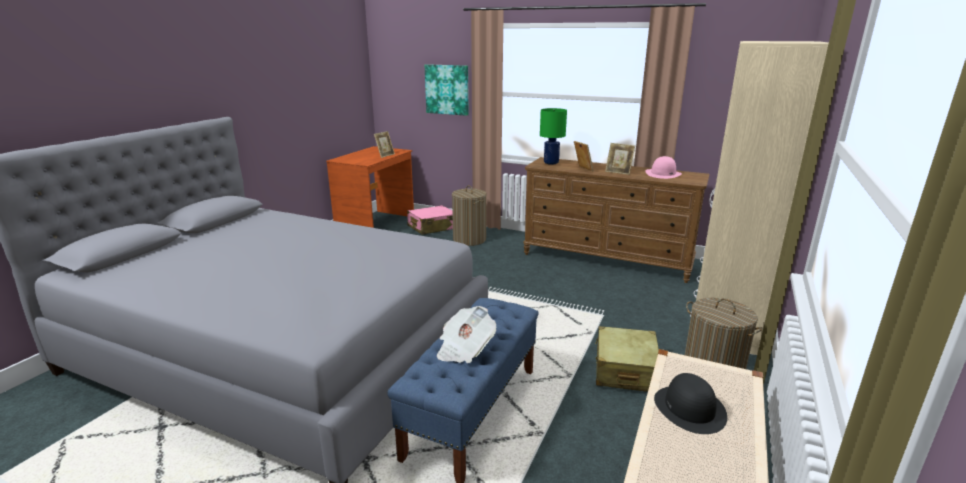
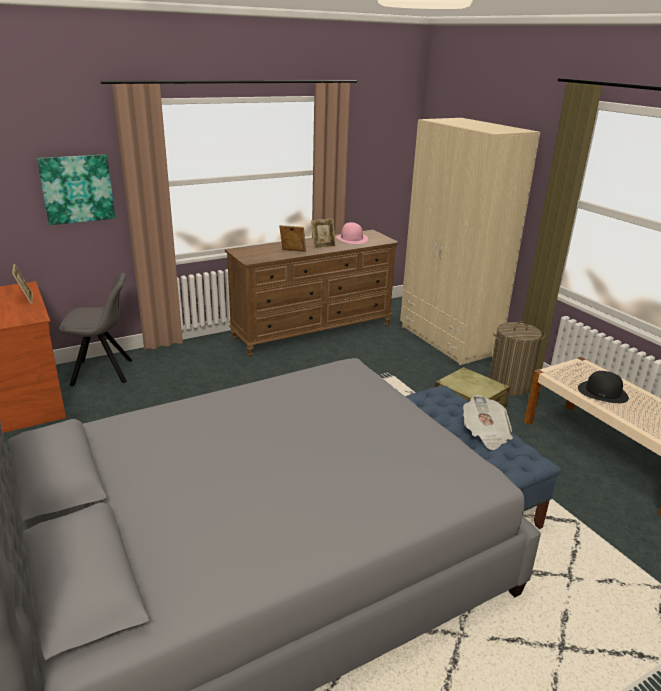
camera: 55 degrees left, 5 degrees up
pink suitcase [407,205,453,235] -> grey chair [59,273,132,387]
laundry basket [452,185,486,246] -> none
green table lamp [540,108,567,165] -> none

